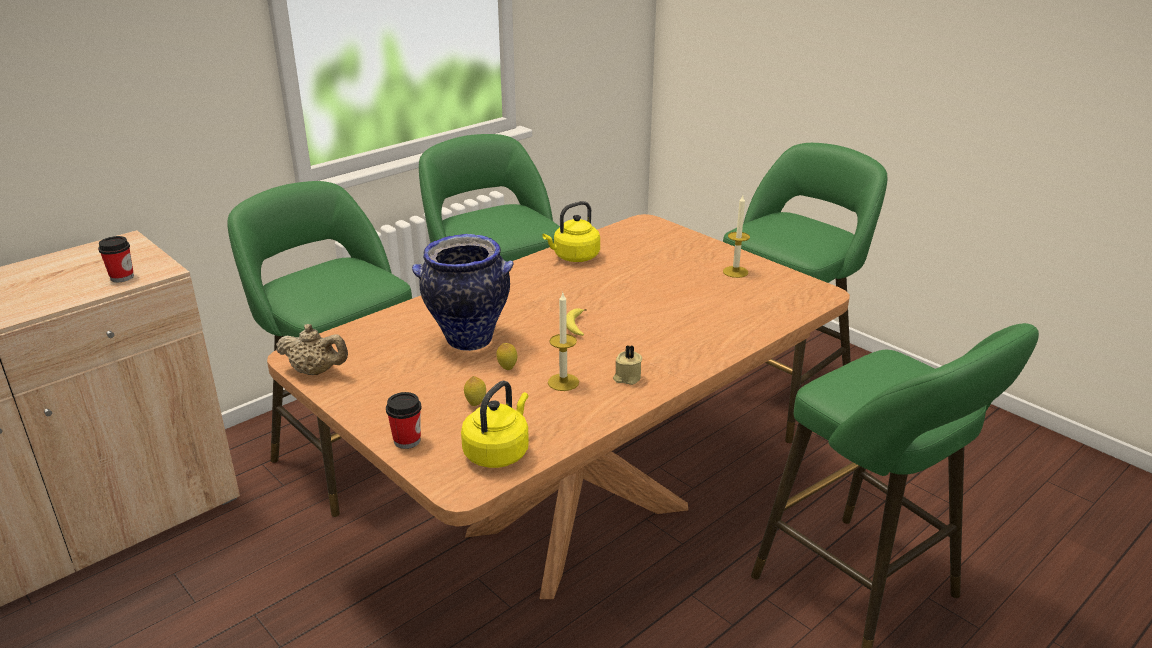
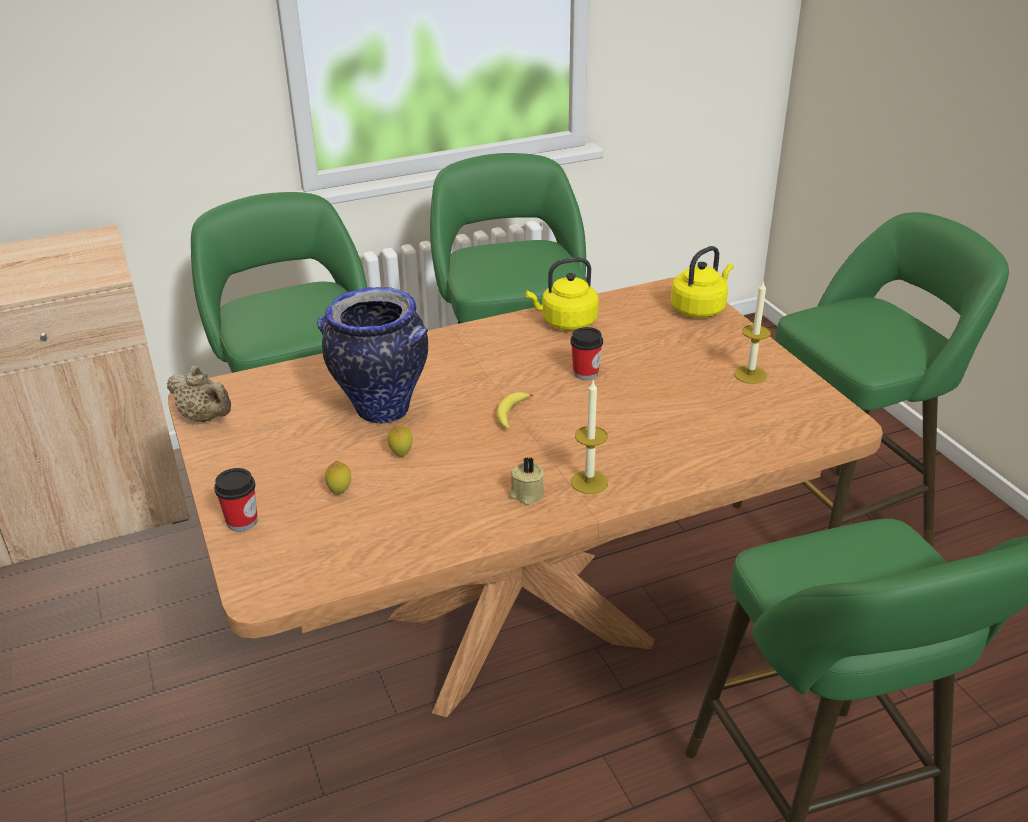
camera: 20 degrees right, 5 degrees up
cup [98,236,134,282] -> cup moved to [570,327,603,380]
yellow kettle [461,381,529,468] -> yellow kettle moved to [671,246,733,318]
candle [548,293,579,391] -> candle moved to [571,381,608,494]

